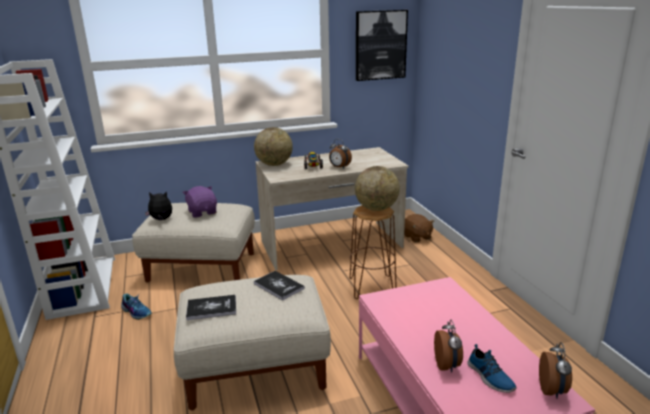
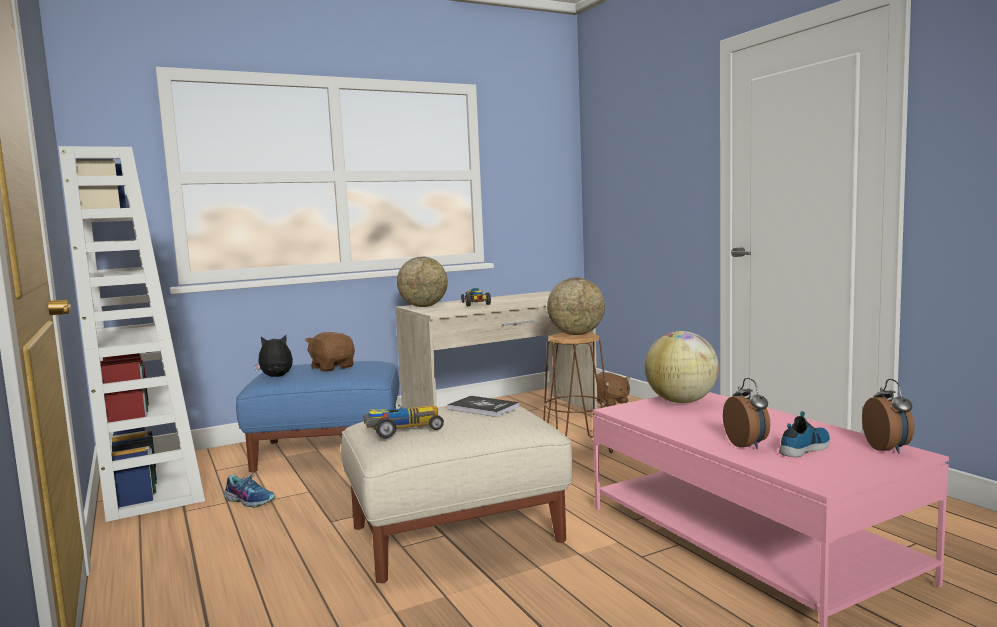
camera: 10 degrees left, 15 degrees down
beige ottoman [132,203,255,283] -> blue ottoman [236,361,399,472]
purple plush toy [183,186,217,218] -> brown plush toy [305,332,355,372]
book [186,295,236,320] -> toy car [363,405,444,438]
alarm clock [329,139,352,168] -> none
picture [356,10,408,81] -> none
shoe [467,344,517,393] -> shoe turned 90 degrees counterclockwise [779,411,830,457]
none -> globe [645,331,719,403]

